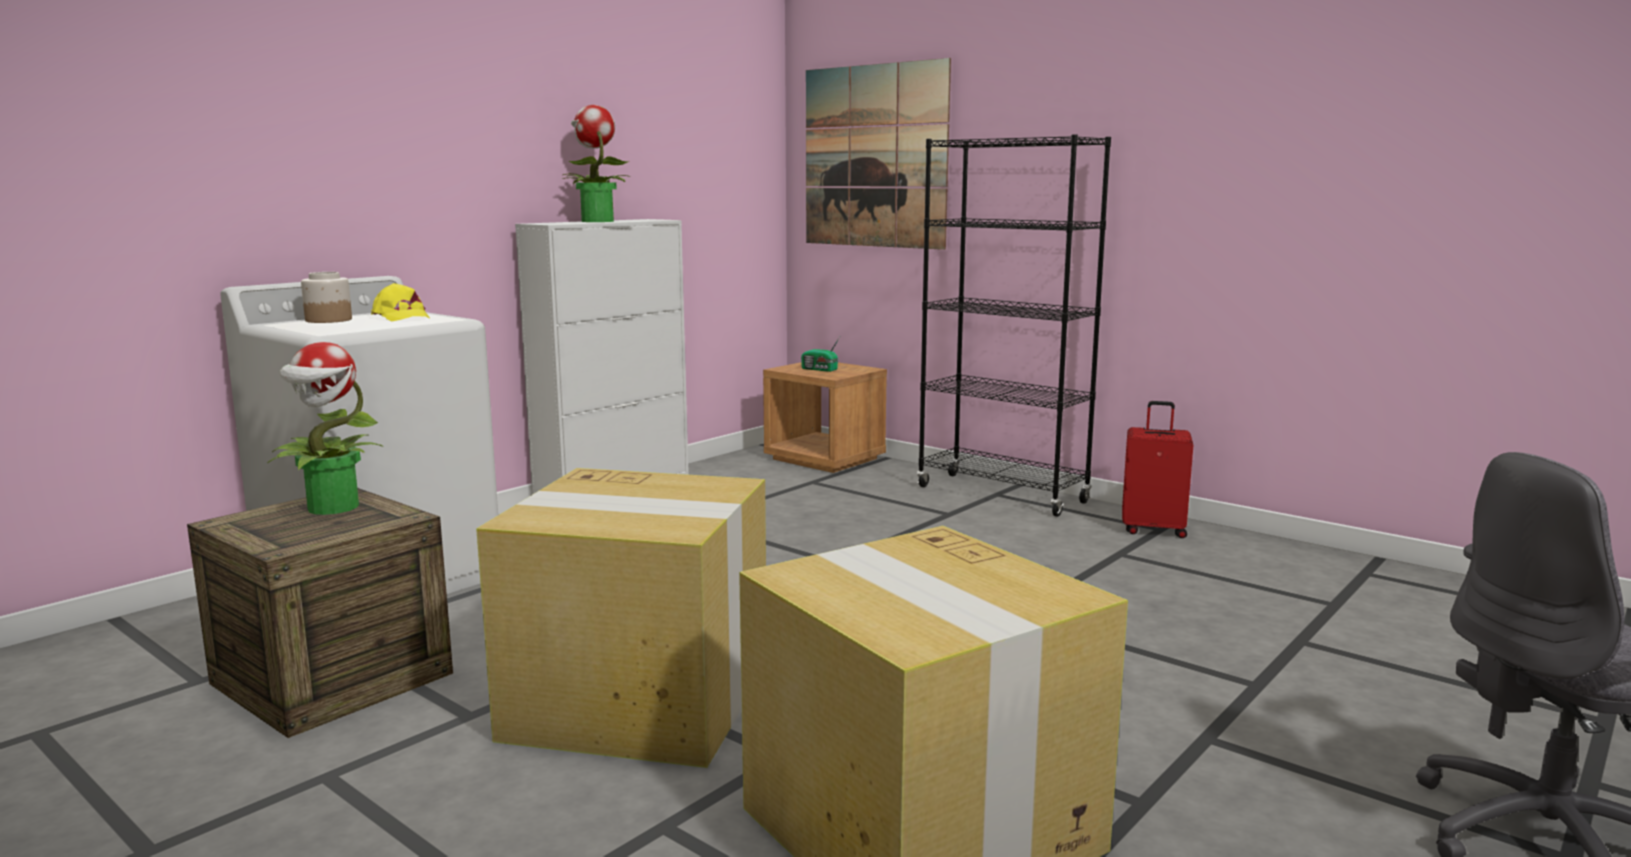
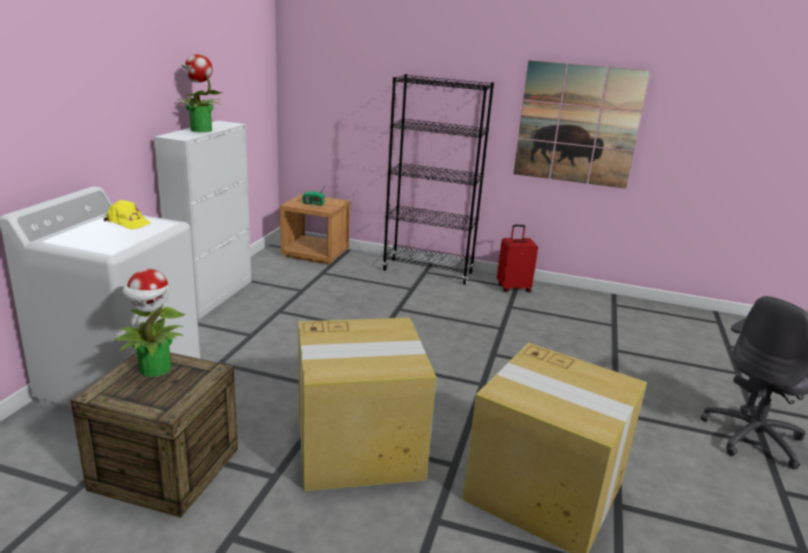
camera: 25 degrees left, 10 degrees up
jar [301,272,352,323] -> none
picture [806,58,951,250] -> picture moved to [513,60,650,189]

